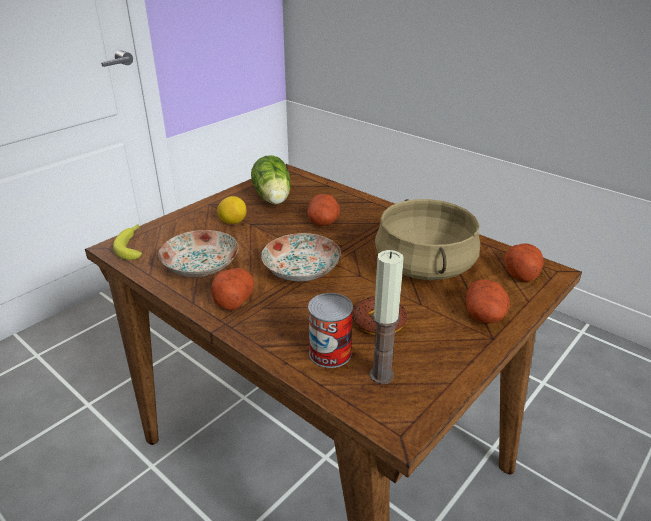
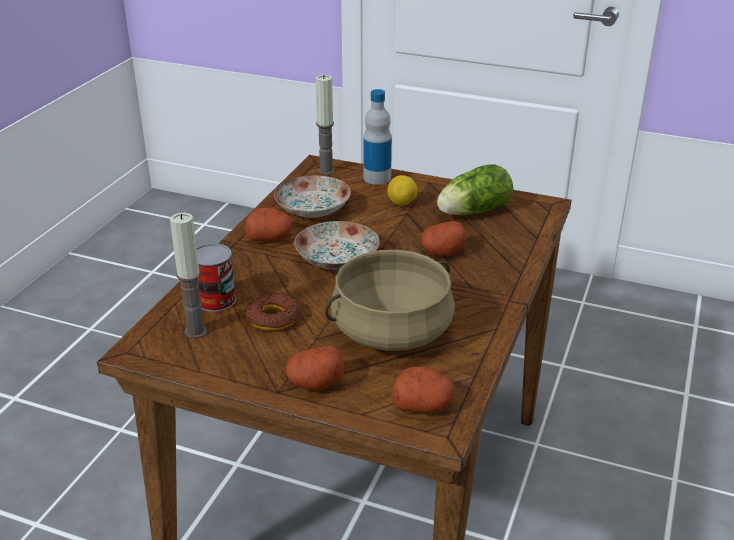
camera: 70 degrees right, 0 degrees up
banana [113,224,142,260] -> candle [315,75,335,175]
none -> bottle [363,89,392,185]

